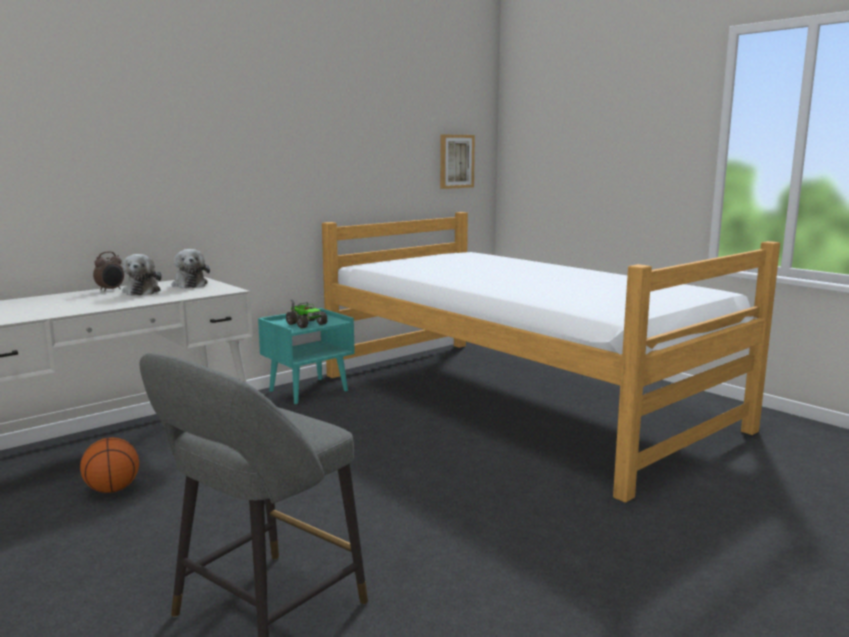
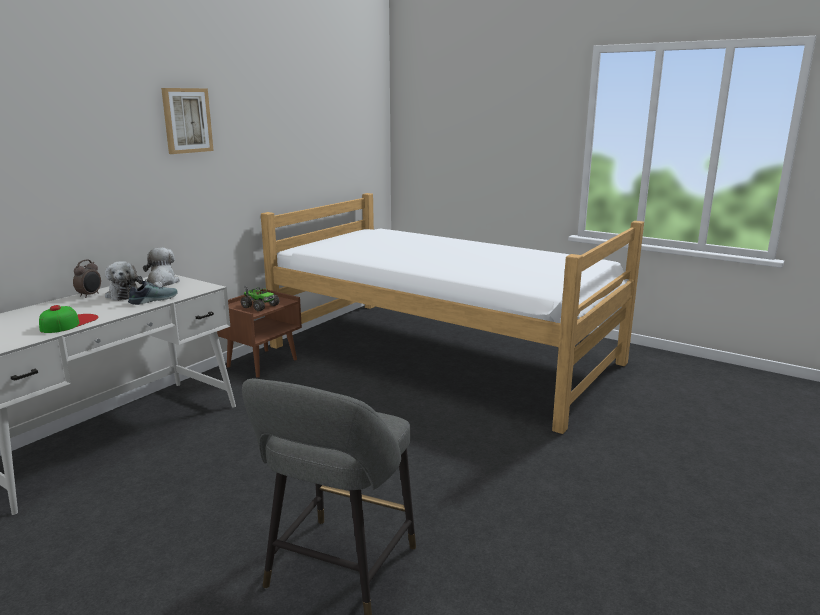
camera: 15 degrees left, 5 degrees up
basketball [80,437,139,493] -> none
plush toy [172,249,210,288] -> plush toy turned 150 degrees counterclockwise [143,248,180,287]
turquoise nightstand [258,308,355,404] -> brown nightstand [217,289,302,378]
picture [440,134,475,189] -> picture moved to [161,88,214,154]
none -> cap [39,305,98,333]
none -> shoe [128,279,178,305]

